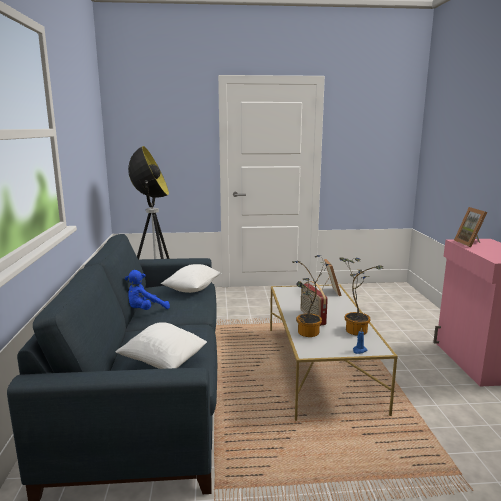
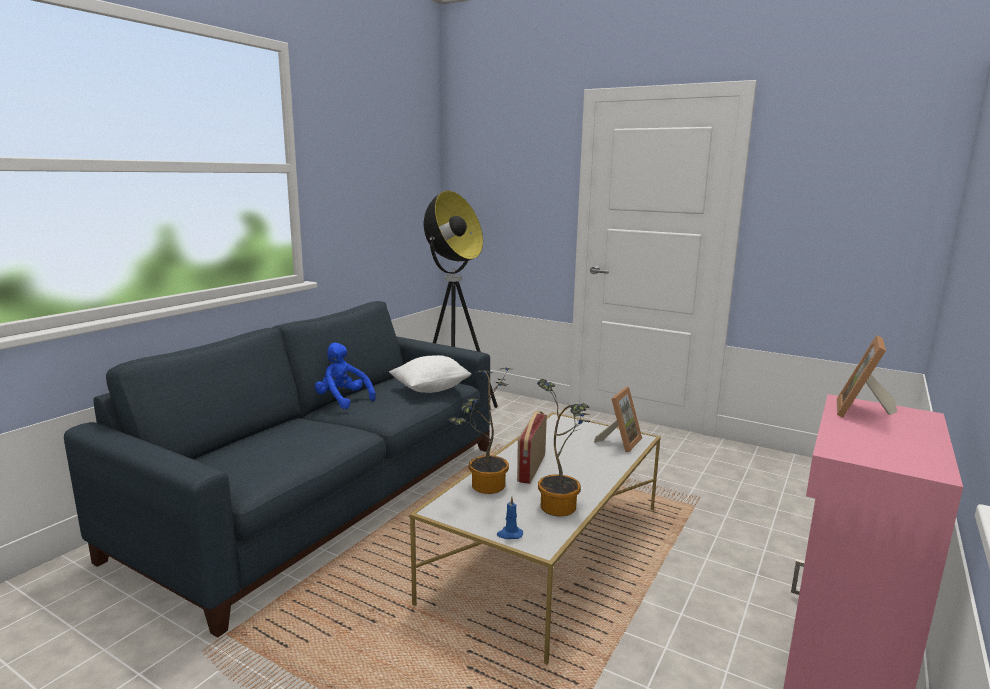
camera: 35 degrees right, 0 degrees up
white pillow [116,322,207,369] -> none
blue plush toy [125,270,170,310] -> blue plush toy turned 45 degrees clockwise [315,343,376,409]

